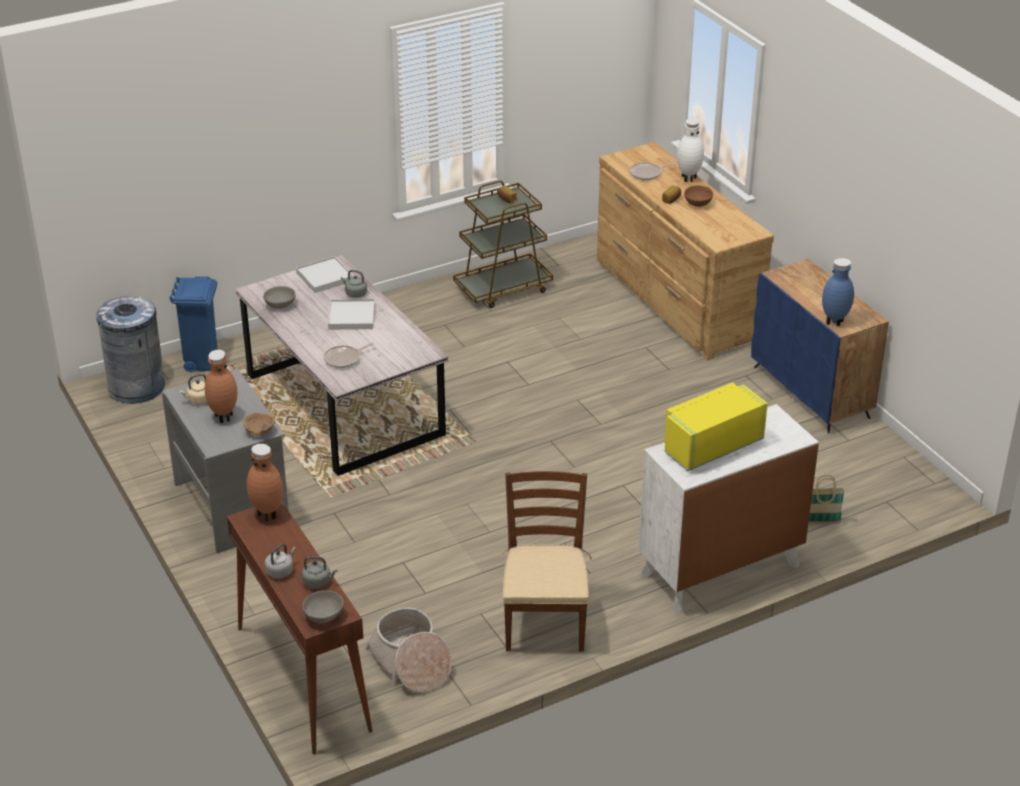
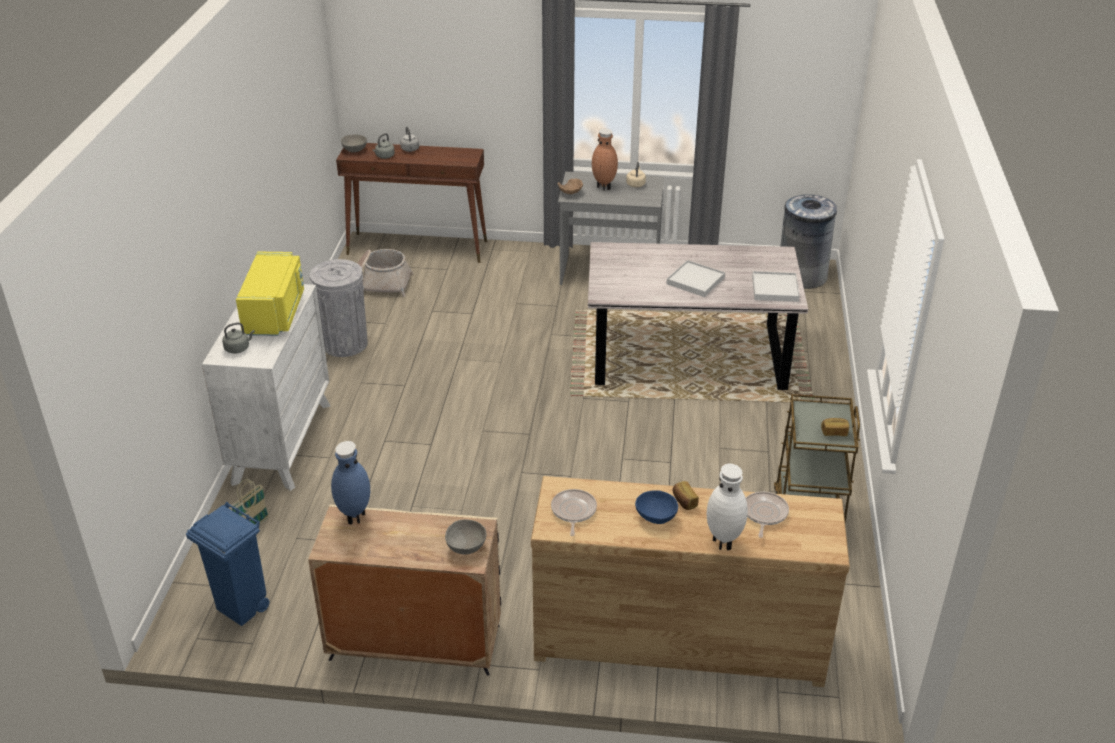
camera: 125 degrees right, 0 degrees up
blue trash can [169,276,217,372] -> blue trash can moved to [186,502,270,626]
brown vase [247,444,283,521] -> none
grey bowl [263,286,296,309] -> grey bowl moved to [445,519,486,555]
frying pan [324,343,374,368] -> frying pan moved to [551,489,597,536]
grey kettle [341,270,367,298] -> grey kettle moved to [222,322,255,354]
brown chair [498,471,592,652] -> grey trash can [310,259,368,357]
brown bowl [684,185,713,207] -> blue bowl [635,490,678,524]
blue cabinet [751,259,889,433] -> beige cabinet [308,504,501,676]

